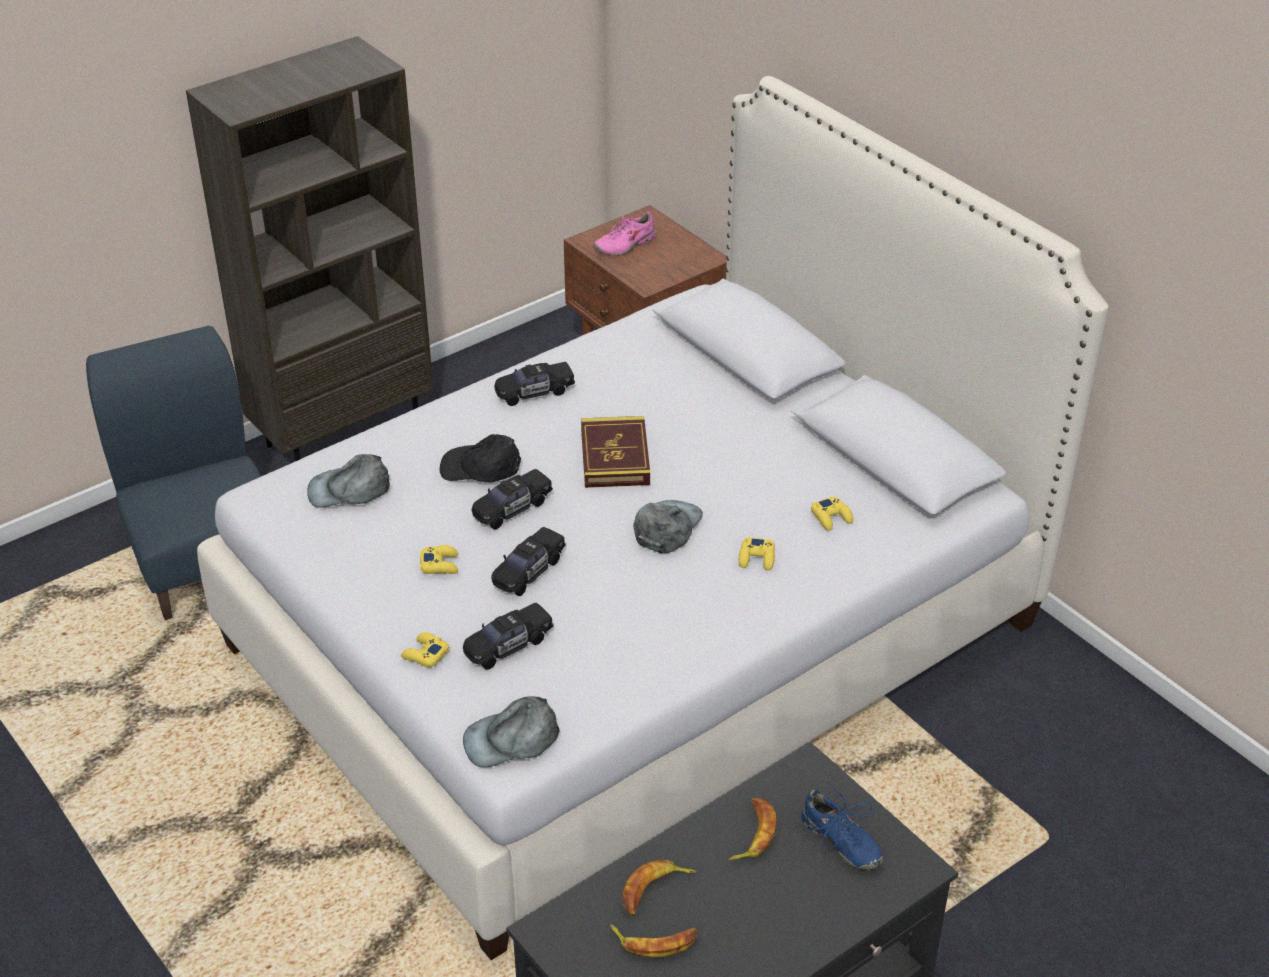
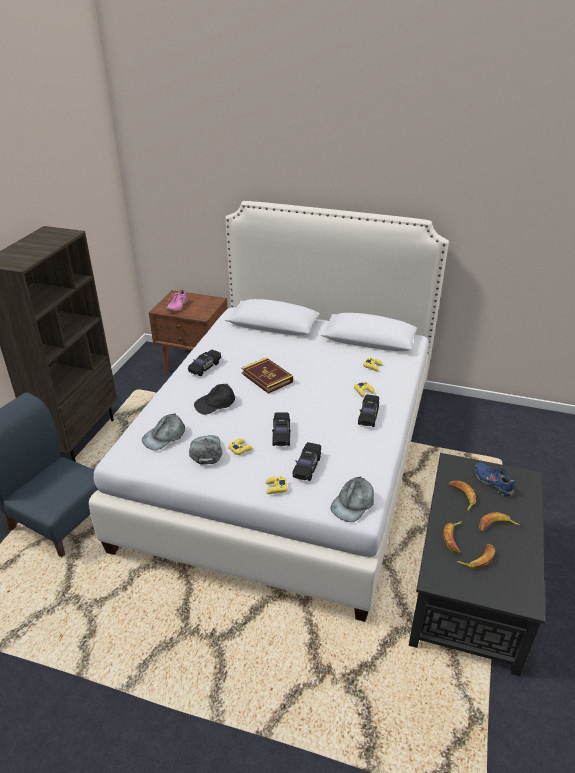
camera: 35 degrees left, 5 degrees down
black toy car [472,469,553,529] -> black toy car moved to [358,394,379,427]
grey cap [633,500,703,553] -> grey cap moved to [189,435,222,465]
blue shoe [801,786,883,870] -> blue shoe turned 135 degrees counterclockwise [475,462,515,497]
none -> banana [479,512,520,532]

